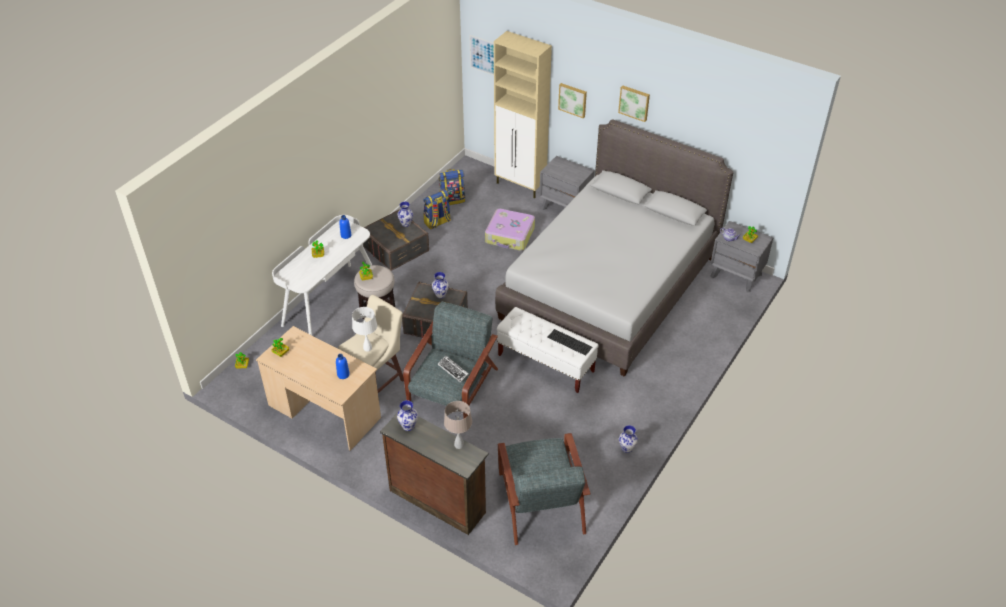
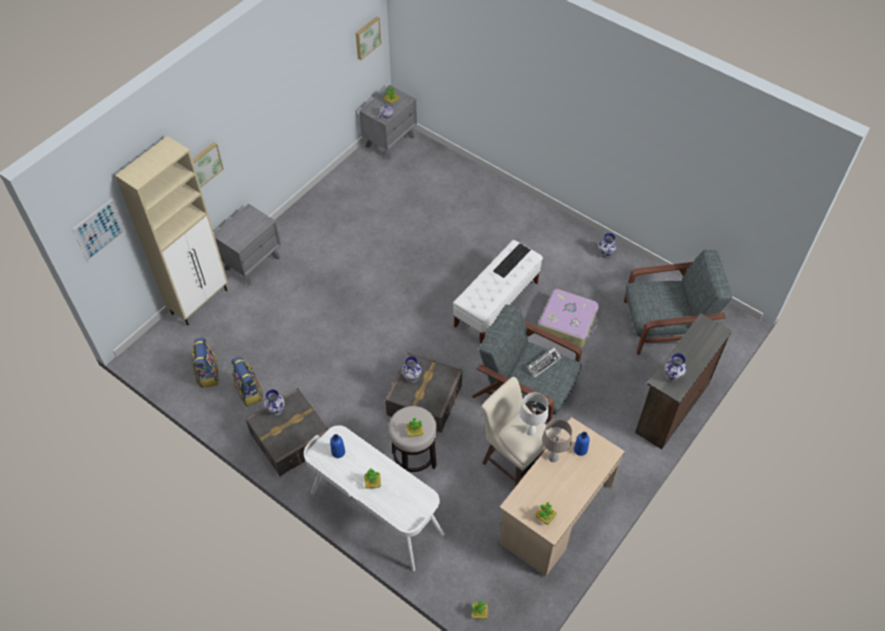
camera: 85 degrees left, 10 degrees up
beige table lamp [444,401,472,449] -> beige table lamp moved to [542,419,572,462]
suitcase [485,209,535,251] -> suitcase moved to [538,289,599,348]
grey bed [495,119,733,377] -> none
picture [618,85,650,122] -> picture moved to [356,16,381,60]

